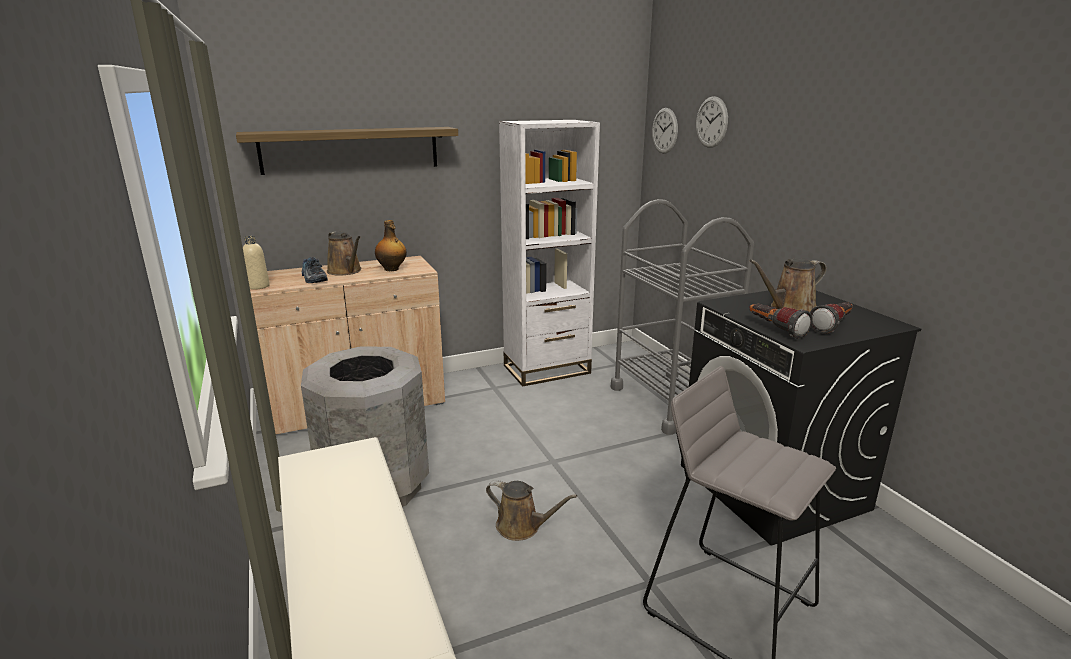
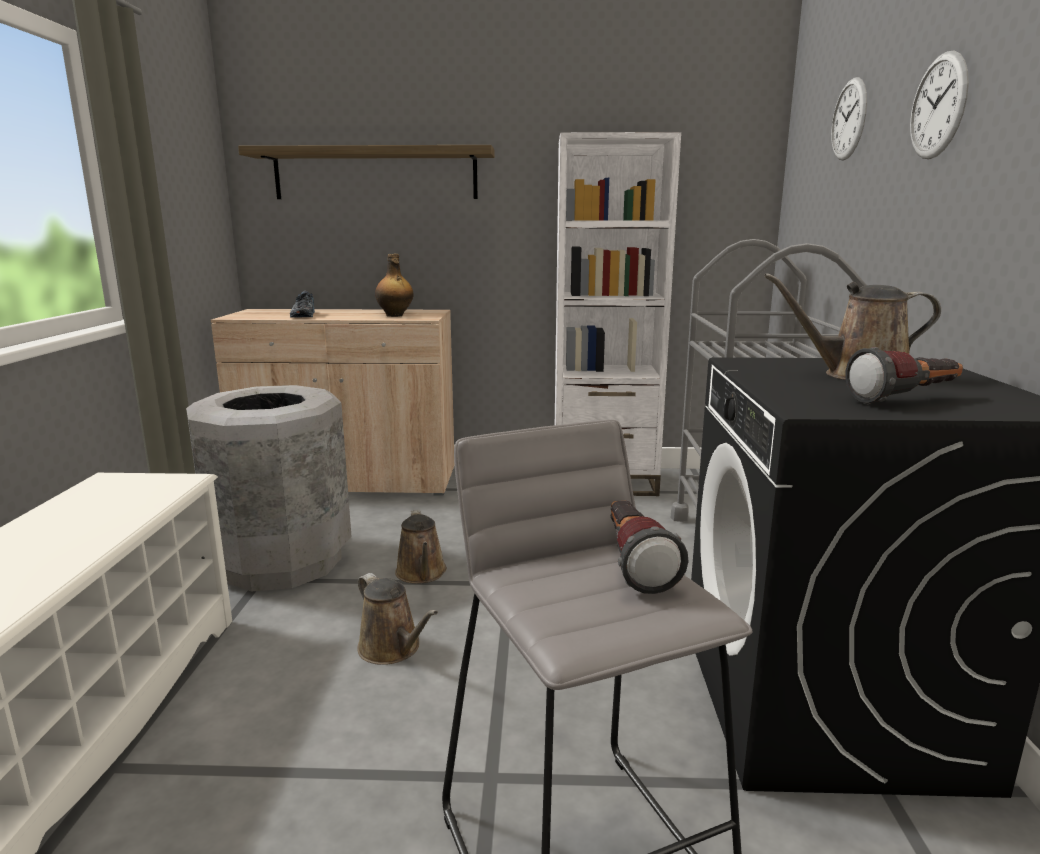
camera: 25 degrees right, 5 degrees down
beige bottle [243,236,270,290] -> none
brown watering can [327,232,361,276] -> brown watering can moved to [395,510,447,584]
wall clock [652,108,678,154] -> wall clock moved to [910,51,969,159]
flashlight [749,303,812,339] -> flashlight moved to [610,501,689,594]

